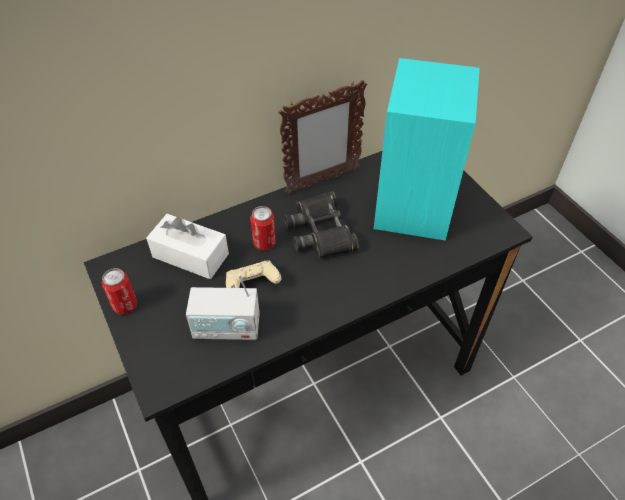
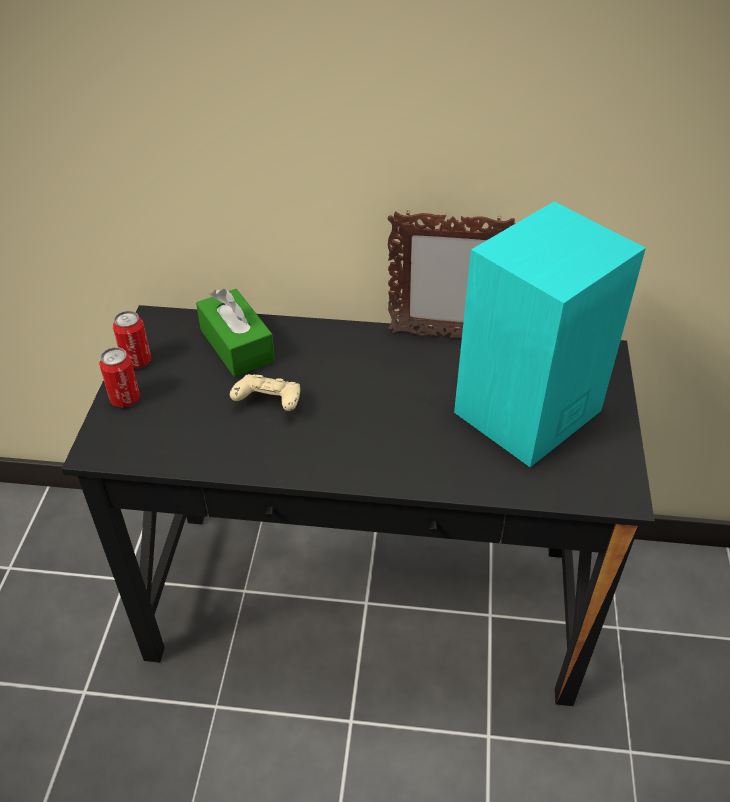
camera: 35 degrees right, 5 degrees down
white tissue box [146,214,229,279] -> green tissue box [196,289,275,377]
radio [186,274,260,340] -> none
can [250,206,276,250] -> can moved to [99,347,140,407]
black binoculars [284,191,359,258] -> none

